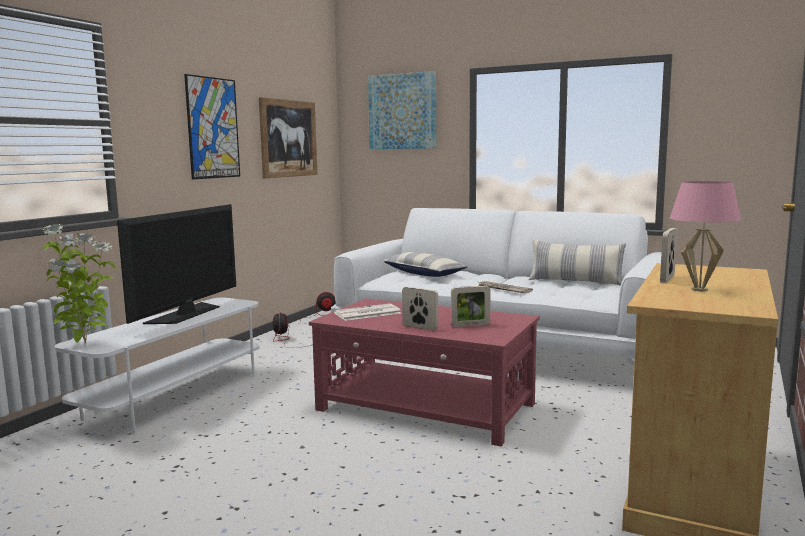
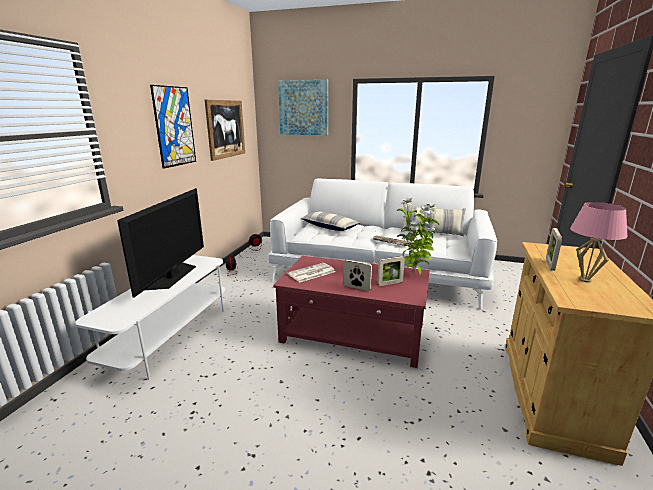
camera: 10 degrees left, 10 degrees up
potted plant [43,224,115,344] -> potted plant moved to [396,197,439,274]

